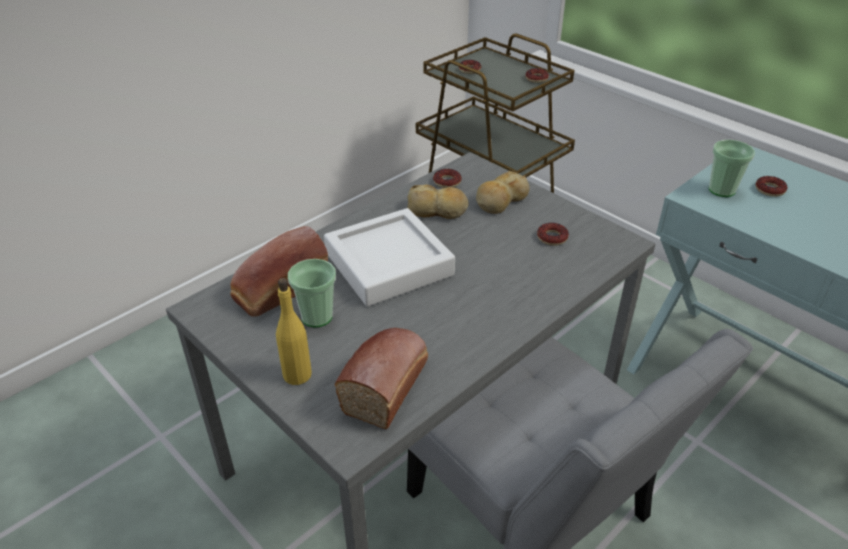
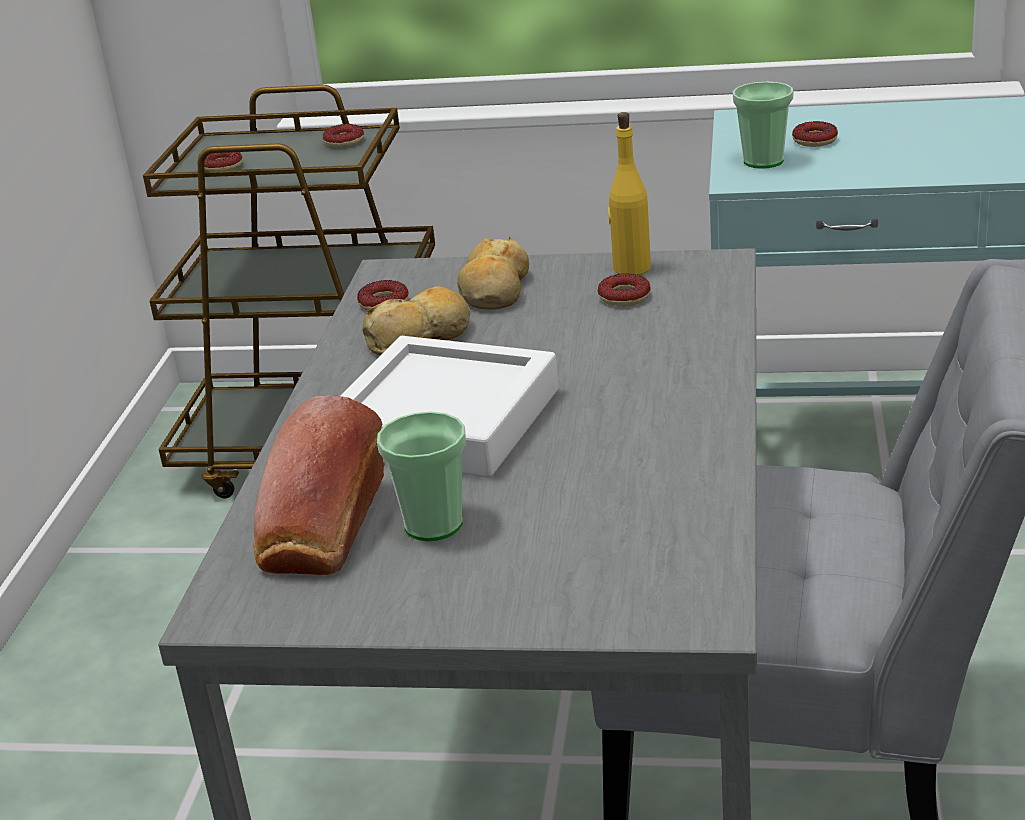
camera: 35 degrees left, 10 degrees down
yellow bottle [276,278,312,385] -> yellow bottle moved to [608,112,651,275]
bread [335,328,428,429] -> none

